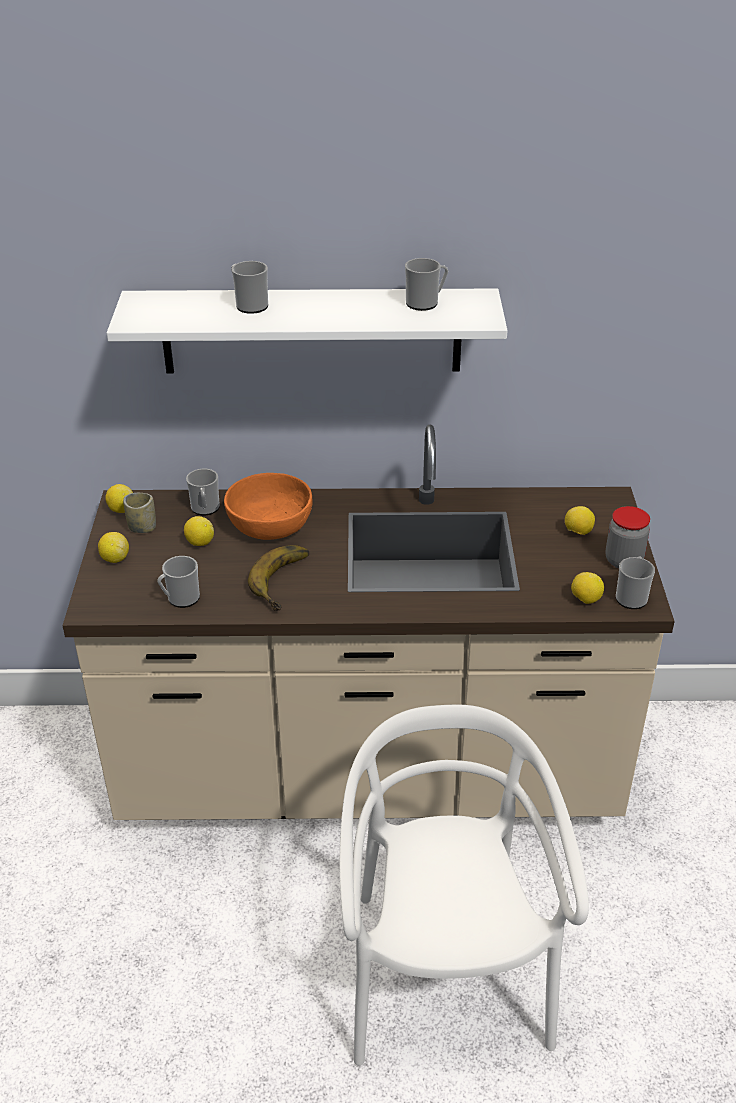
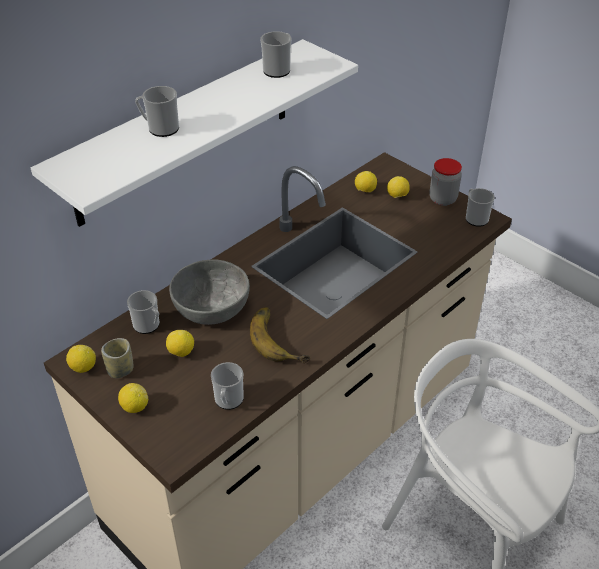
camera: 45 degrees left, 5 degrees up
orange bowl [224,473,312,540] -> grey bowl [169,259,250,325]
lemon [571,572,604,604] -> lemon moved to [355,171,377,192]

